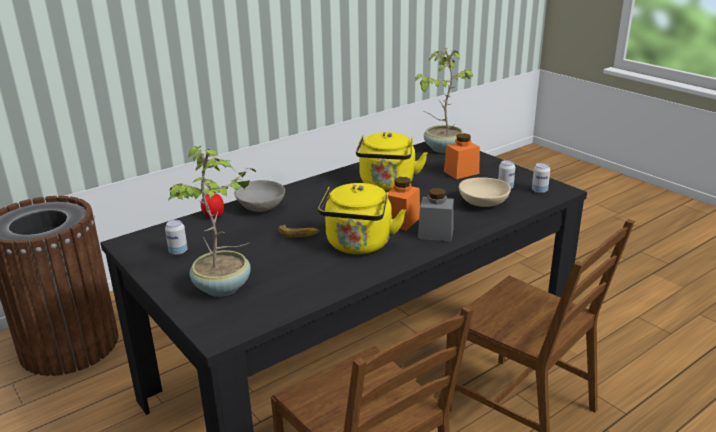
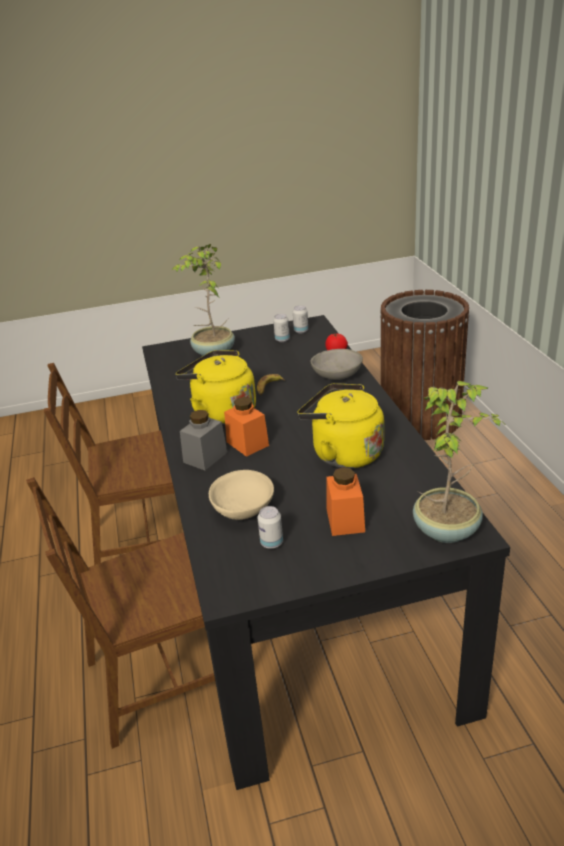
camera: 115 degrees right, 5 degrees up
can [532,163,550,193] -> can moved to [293,305,308,333]

